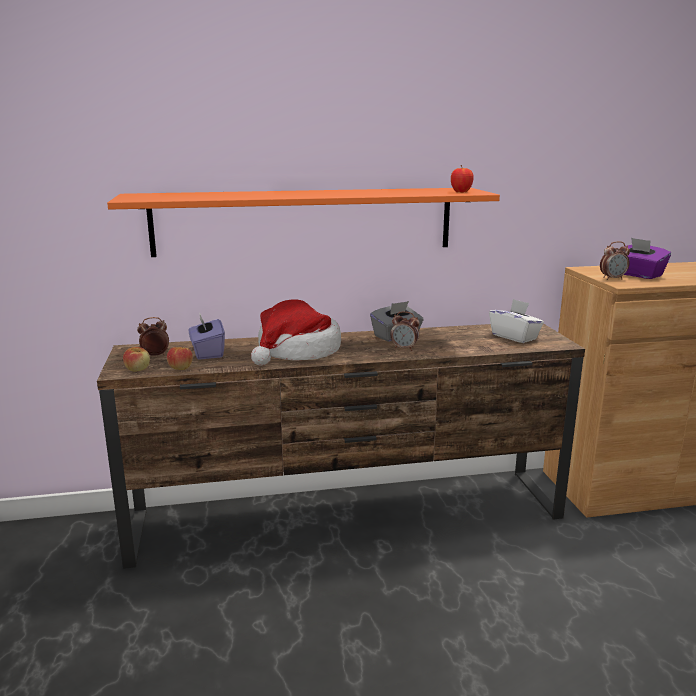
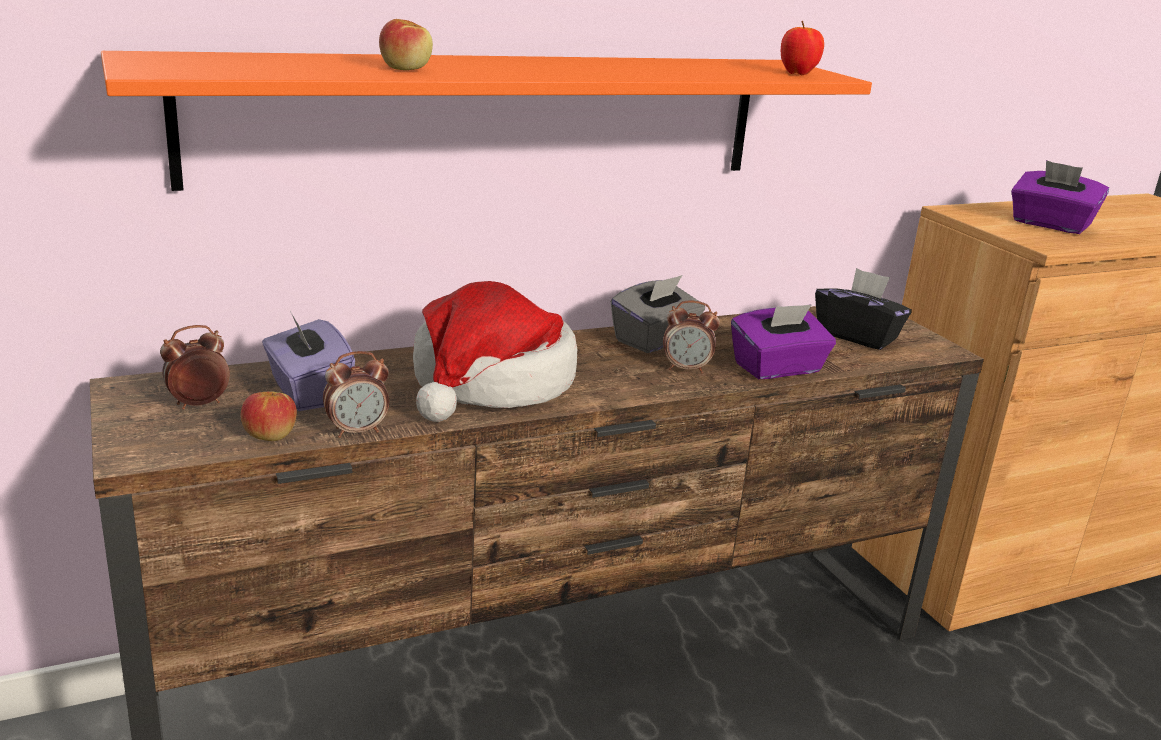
camera: 15 degrees left, 5 degrees up
apple [123,347,150,372] -> apple moved to [379,19,433,70]
white tissue box [489,299,544,343] -> black tissue box [815,268,912,350]
alarm clock [600,241,630,280] -> alarm clock moved to [323,351,389,438]
none -> purple tissue box [731,304,836,379]

